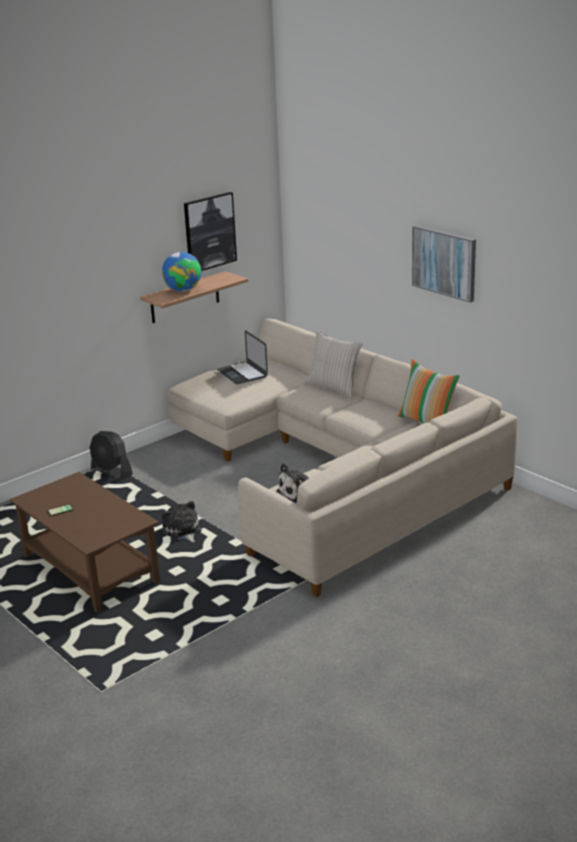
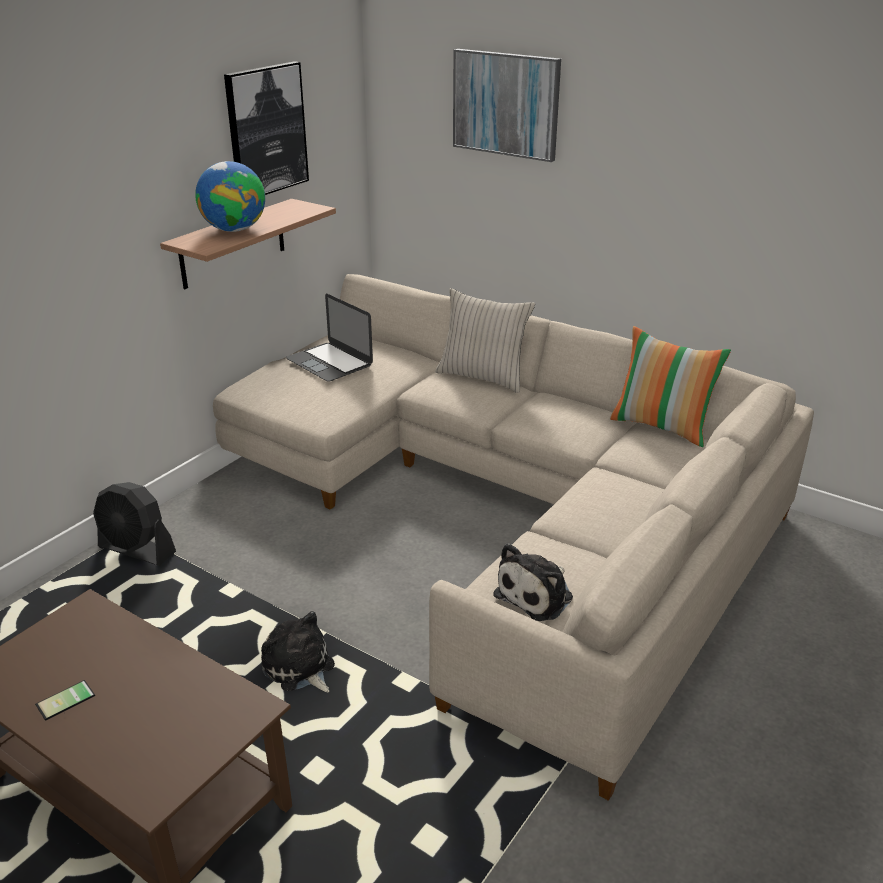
camera: 15 degrees left, 5 degrees up
picture [412,225,476,303] -> picture moved to [453,49,561,162]

